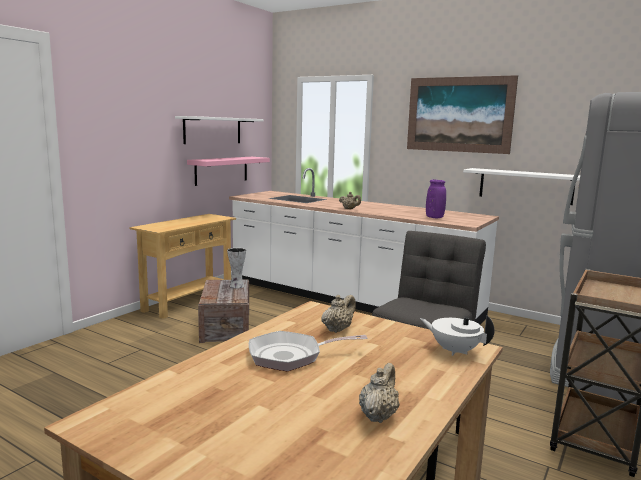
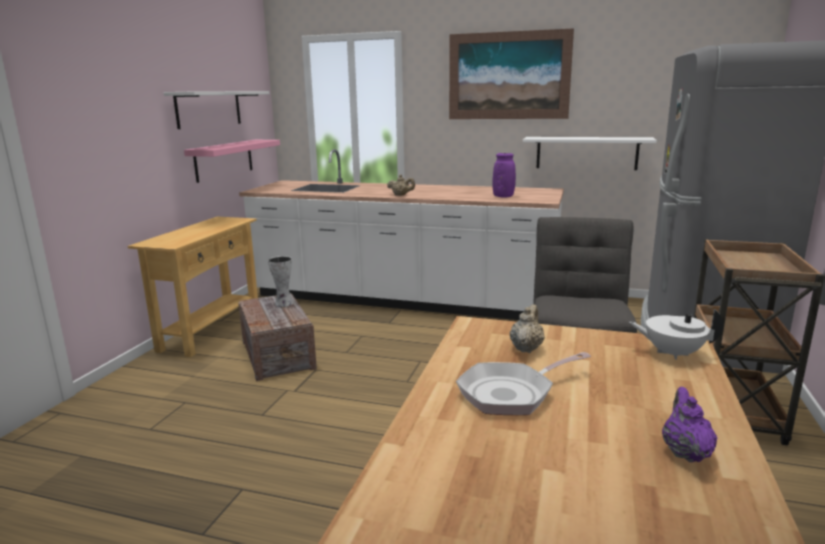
camera: 15 degrees left, 5 degrees up
beige teapot [359,363,400,423] -> purple teapot [662,387,718,462]

